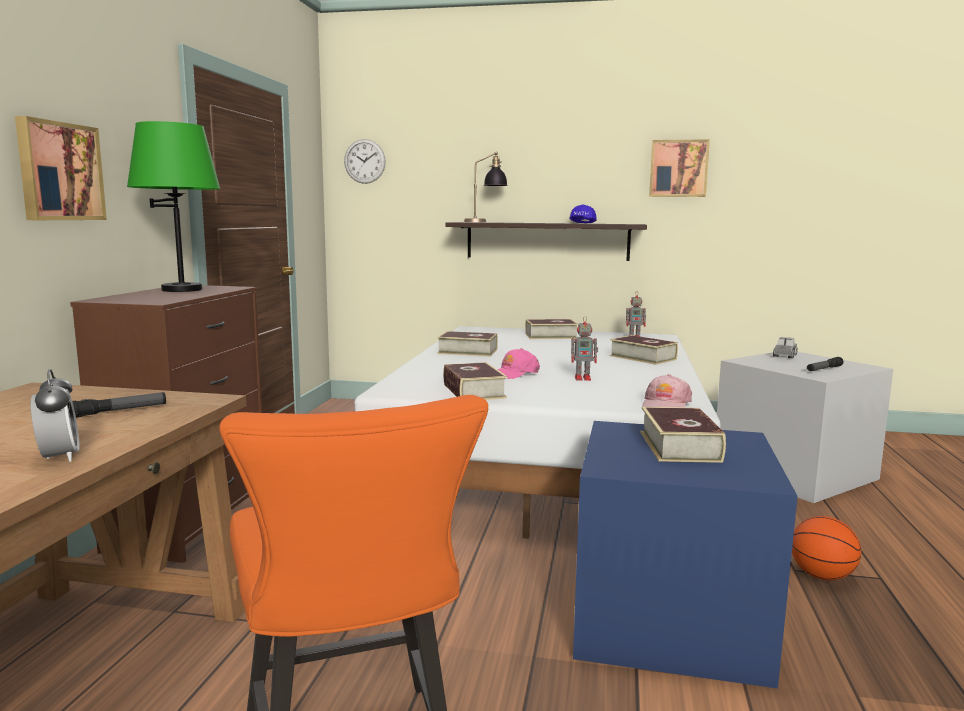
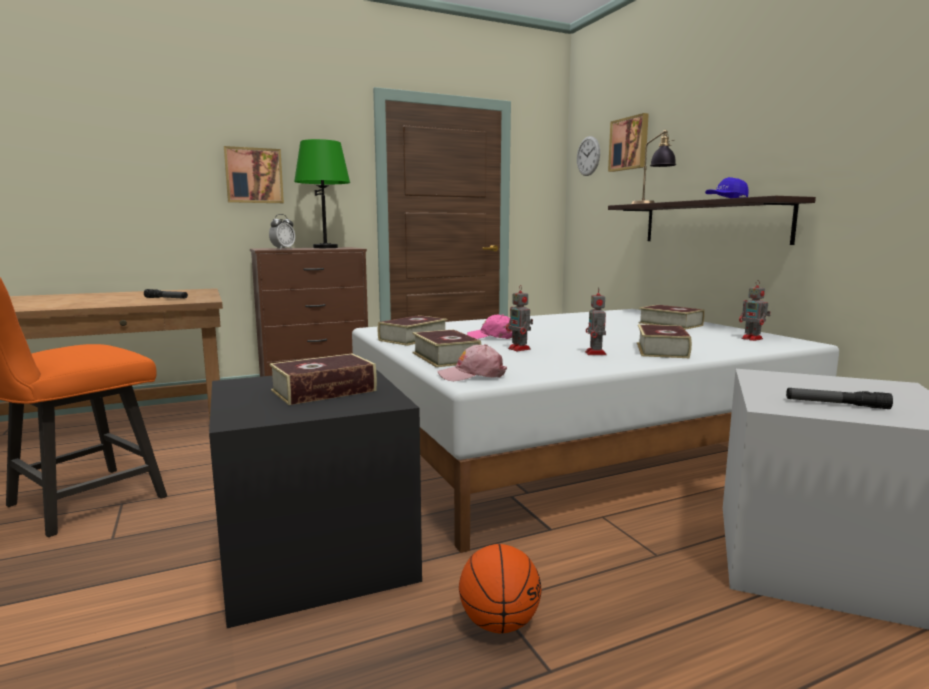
camera: 55 degrees right, 0 degrees up
alarm clock [30,369,80,462] -> alarm clock moved to [269,214,295,249]
book [437,331,497,356] -> book moved to [412,330,481,367]
blue storage box [573,421,798,689] -> black storage box [209,369,422,628]
picture [649,139,710,197] -> picture moved to [608,113,649,172]
toy truck [773,337,798,358] -> none
none -> toy robot [585,287,607,355]

